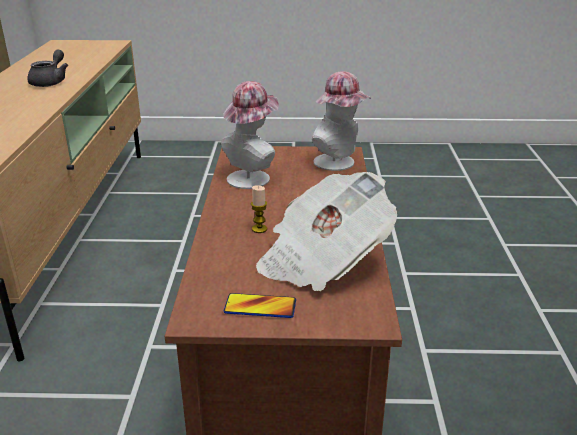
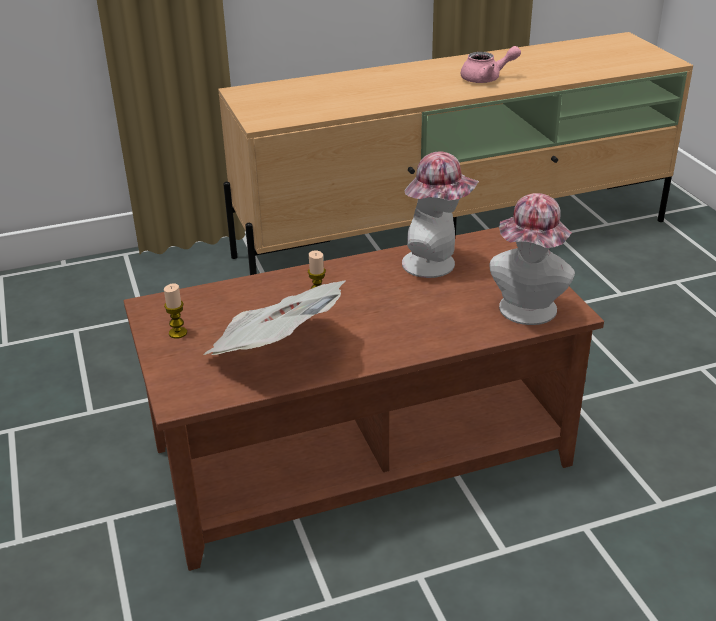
camera: 70 degrees right, 5 degrees up
grey teapot [27,50,68,87] -> pink teapot [461,46,521,83]
phone [224,293,296,318] -> candle [164,283,187,339]

